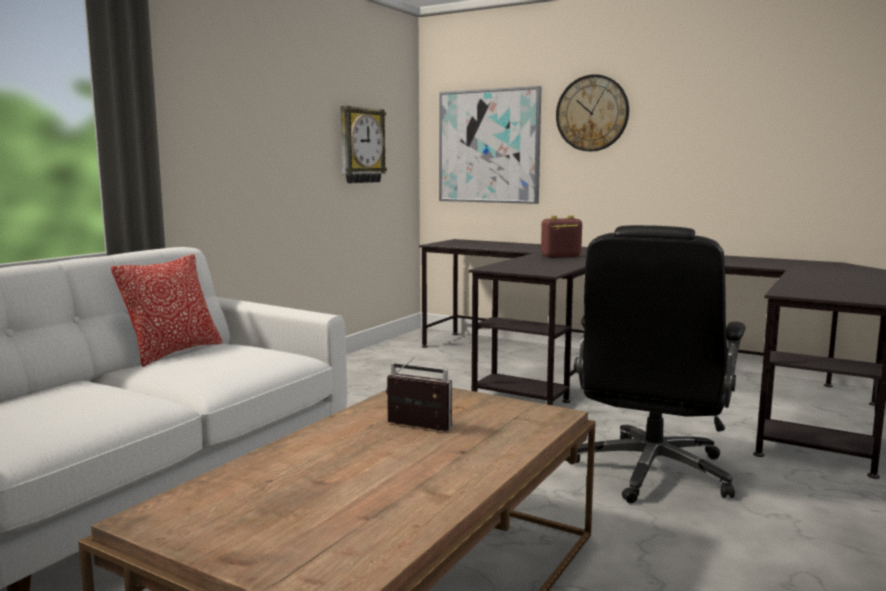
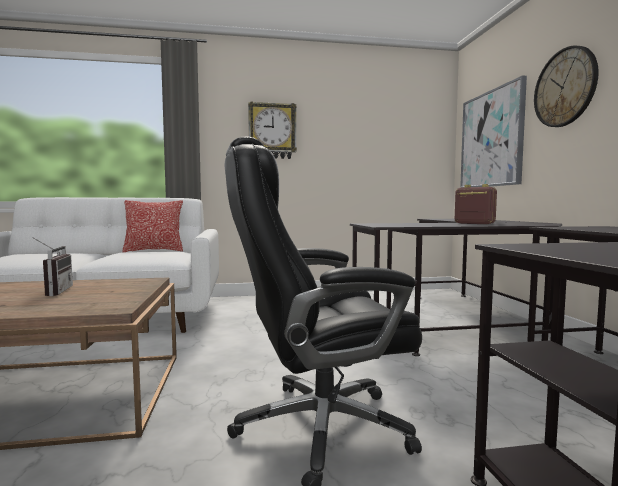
camera: 50 degrees right, 5 degrees down
wall clock [340,106,387,183] -> wall clock moved to [248,101,297,159]

